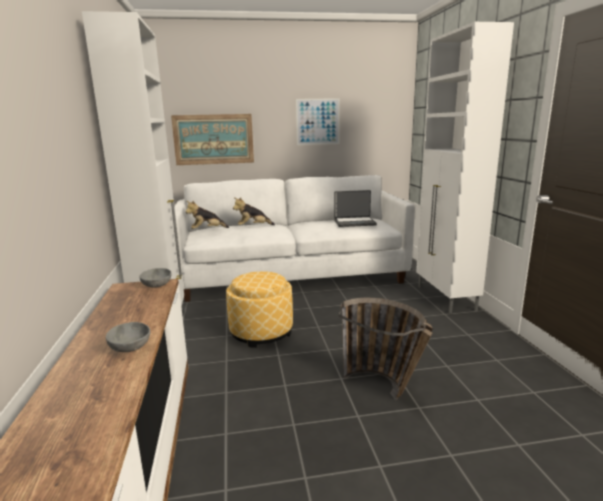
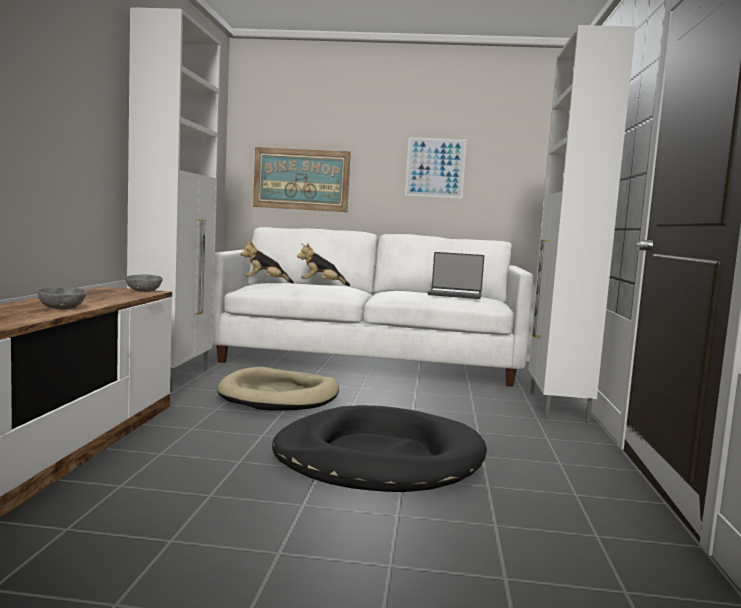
camera: 15 degrees right, 10 degrees down
ottoman [226,271,293,348] -> beige dog bed [217,367,339,410]
basket [339,298,433,400] -> black dog bed [272,405,487,492]

